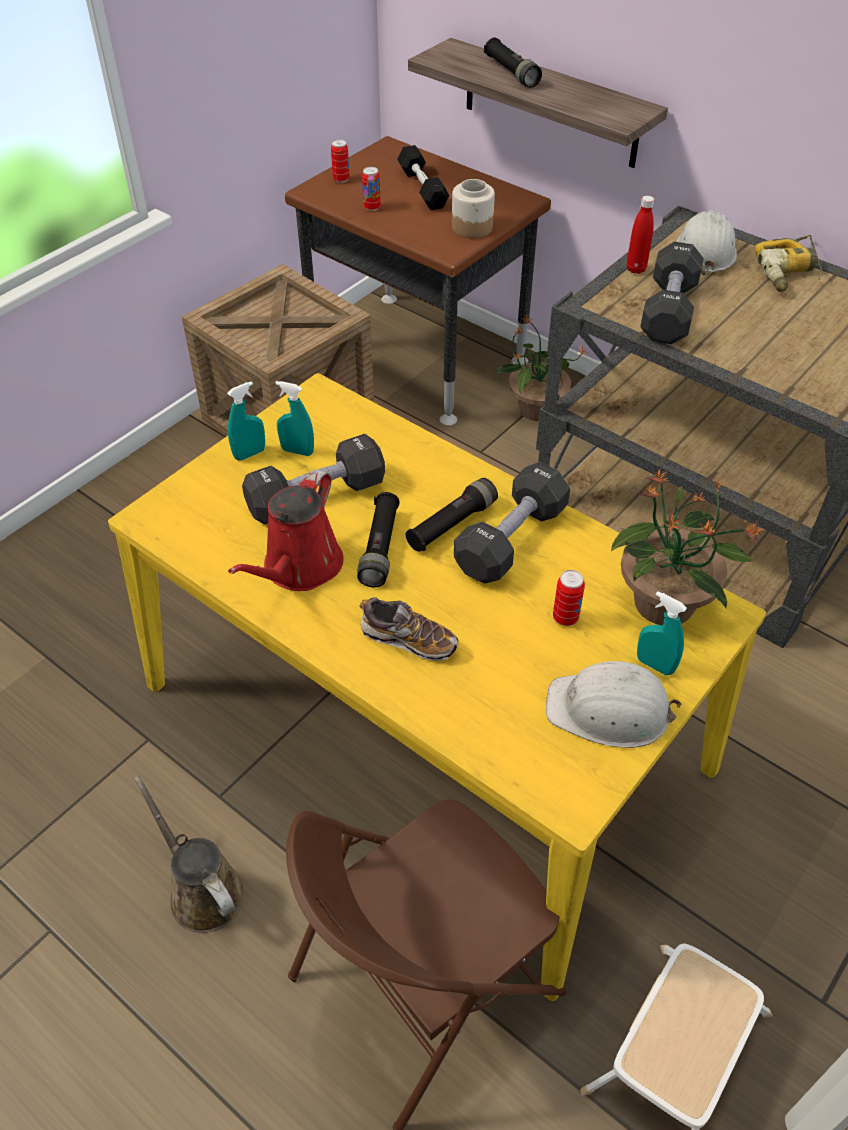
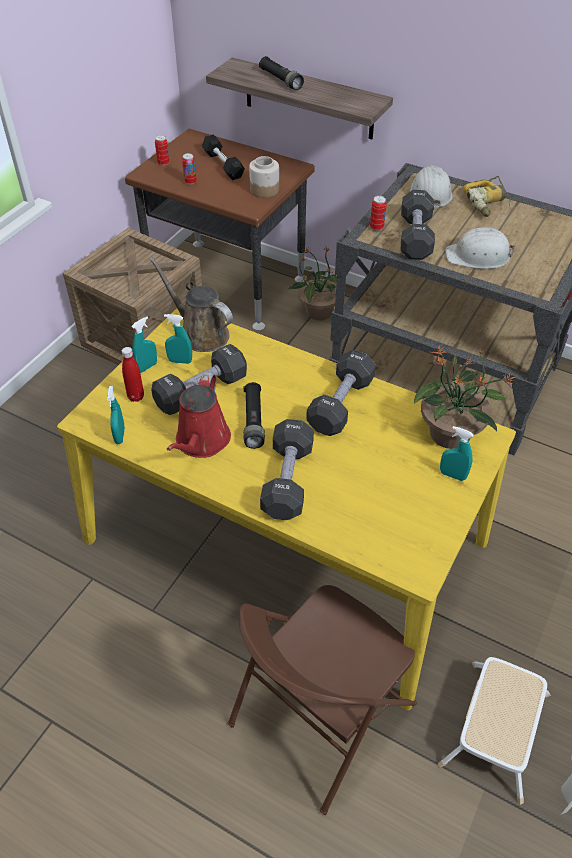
camera: 10 degrees left, 0 degrees up
brown watering can [134,776,243,933] -> brown watering can moved to [149,257,233,352]
shoe [360,597,458,661] -> black dumbbell [260,419,314,520]
black flashlight [406,478,498,552] -> none
white hard hat [546,661,681,748] -> white hard hat moved to [445,227,515,269]
can [553,570,585,626] -> can moved to [370,196,387,231]
red bottle [627,196,655,274] -> red bottle moved to [122,347,144,402]
none -> turquoise spray bottle [107,386,125,444]

